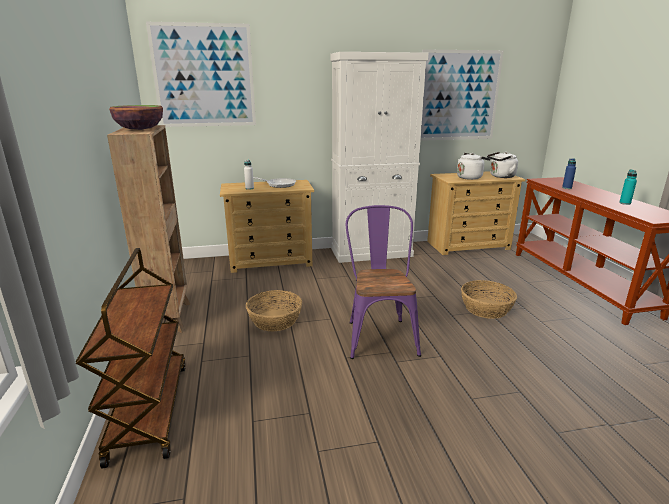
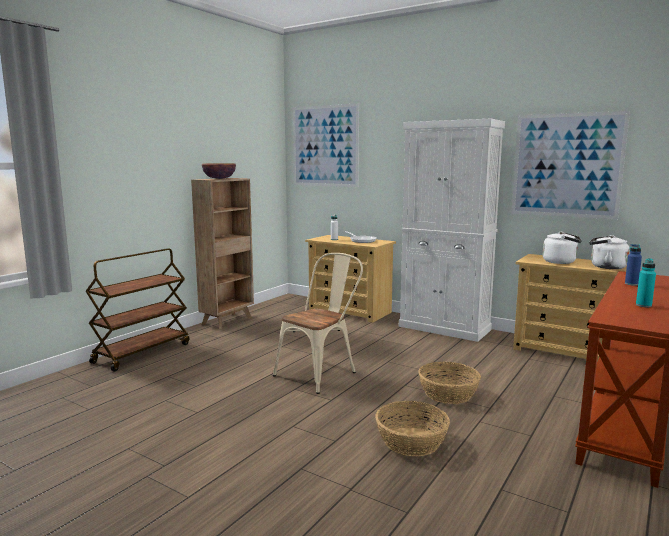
camera: 45 degrees right, 10 degrees down
basket [246,290,302,331] -> basket moved to [375,401,450,457]
purple chair [346,205,421,359] -> beige chair [273,253,363,394]

